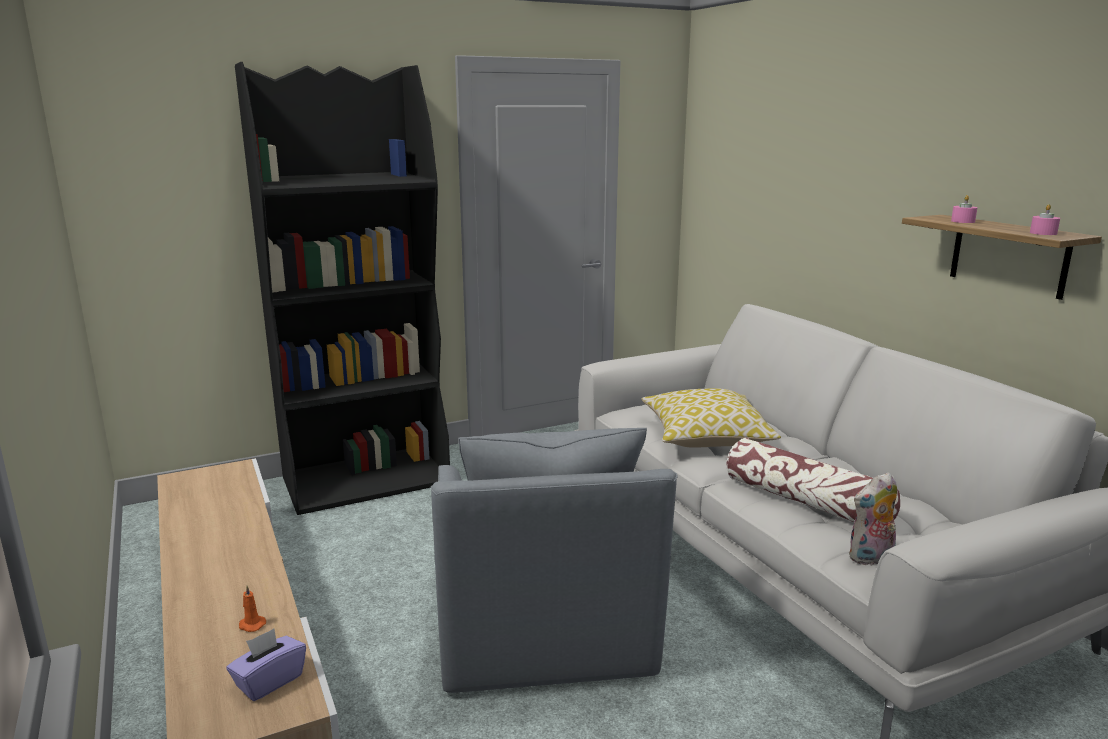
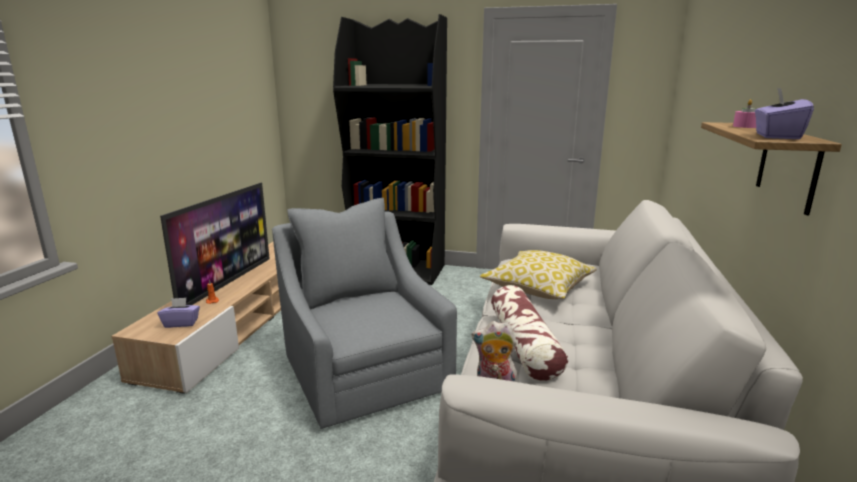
camera: 40 degrees right, 0 degrees up
grey armchair [431,428,678,693] -> grey armchair turned 120 degrees clockwise [272,198,457,429]
pink candle [1030,204,1060,235] -> purple tissue box [755,87,814,139]
none -> television [160,183,270,305]

